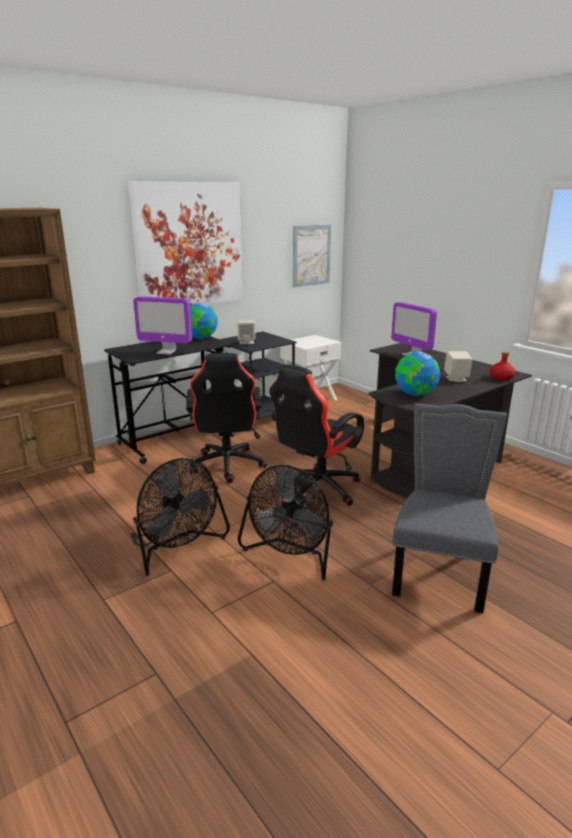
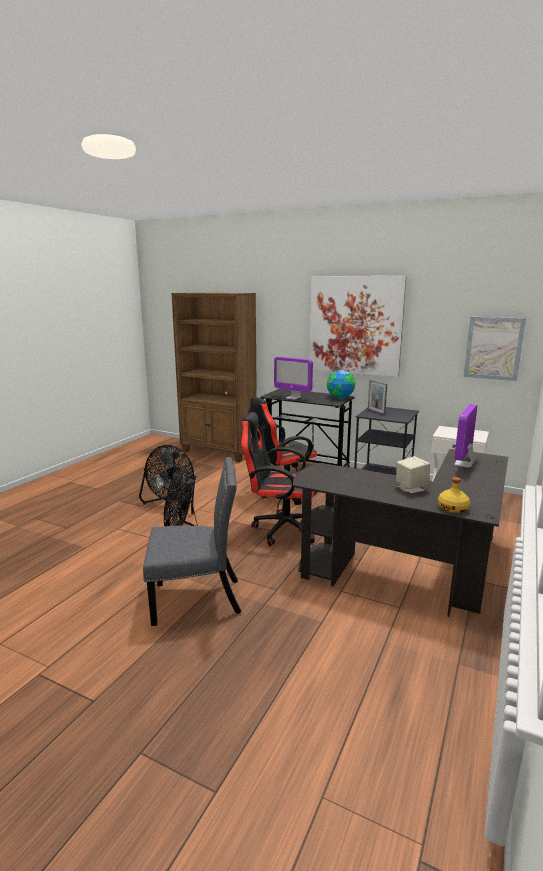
camera: 65 degrees right, 5 degrees down
monitor [133,296,192,355] -> monitor turned 45 degrees counterclockwise [274,357,313,400]
beige speaker [237,321,255,344] -> picture frame [368,379,387,415]
globe [395,352,440,396] -> none
red bottle [490,352,516,380] -> yellow bottle [438,477,470,513]

